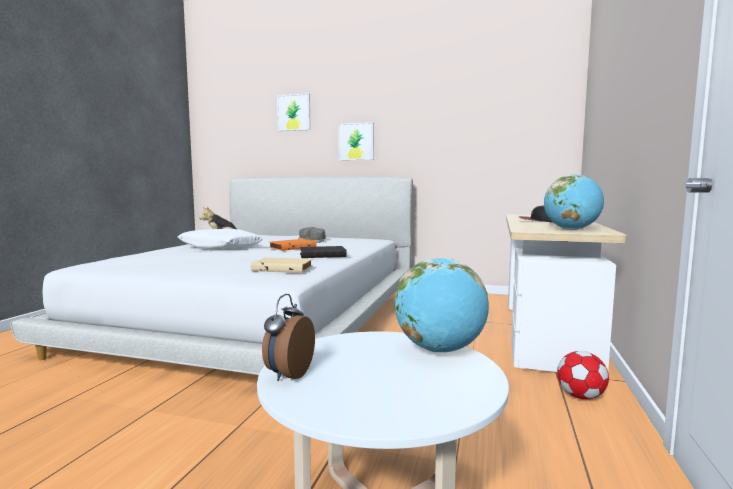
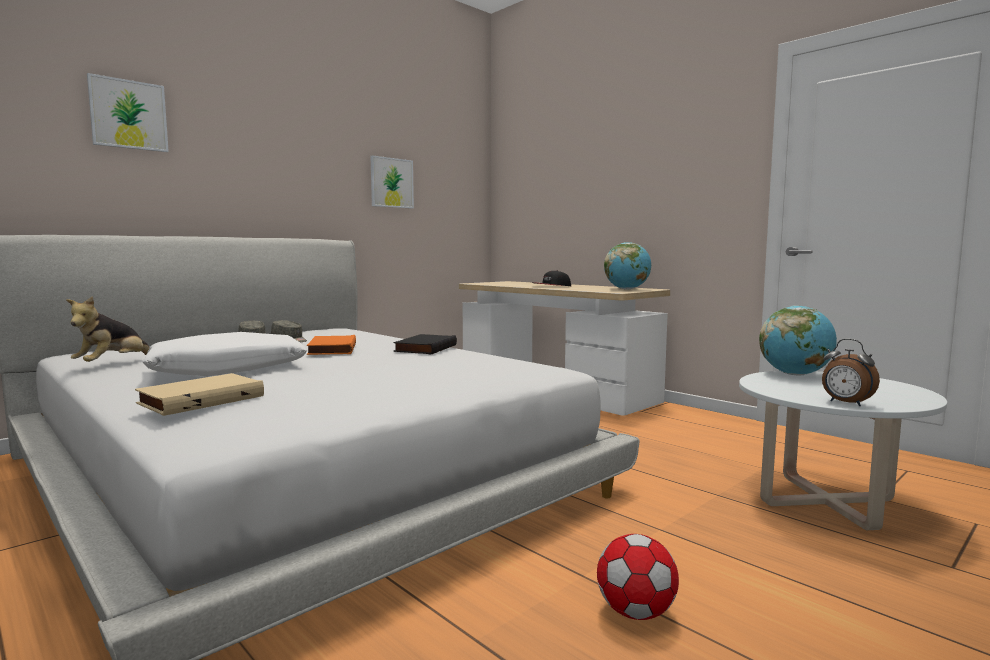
camera: 60 degrees left, 0 degrees up
beige book [251,257,313,273] -> beige book moved to [135,373,264,416]
picture [338,122,374,160] -> picture moved to [370,155,414,209]
football [557,351,609,399] -> football moved to [597,534,679,620]

